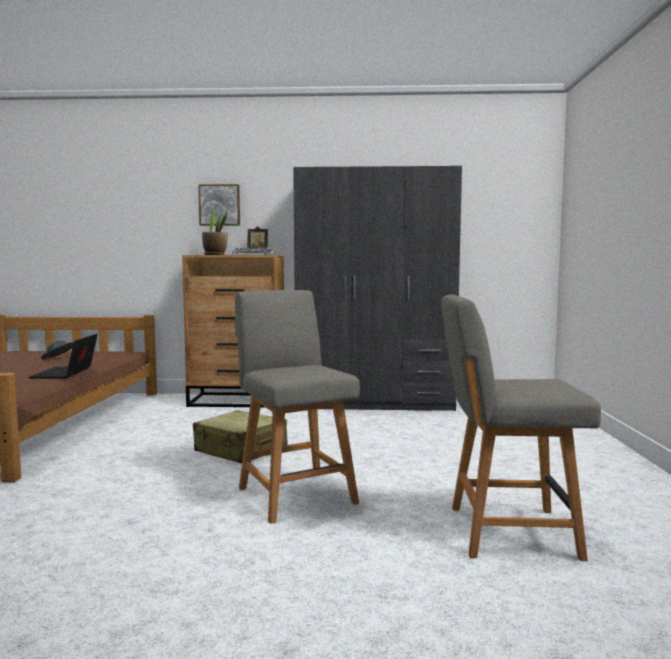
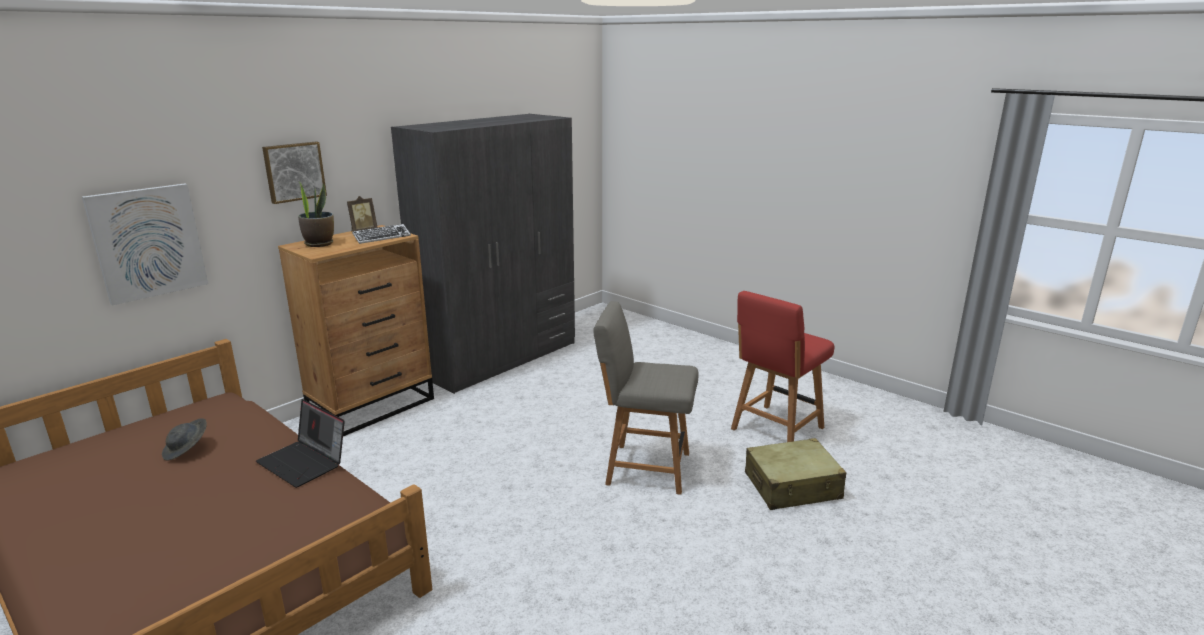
camera: 50 degrees left, 15 degrees up
beige suitcase [193,410,288,464] -> beige suitcase moved to [745,438,846,510]
grey chair [441,295,601,561] -> red chair [731,291,834,442]
none -> picture [82,183,208,306]

